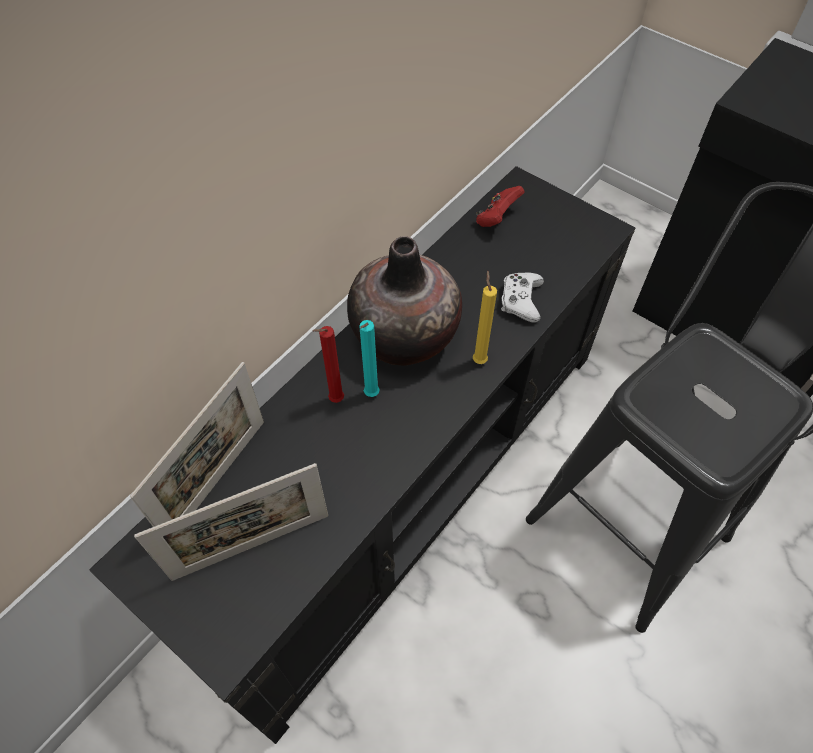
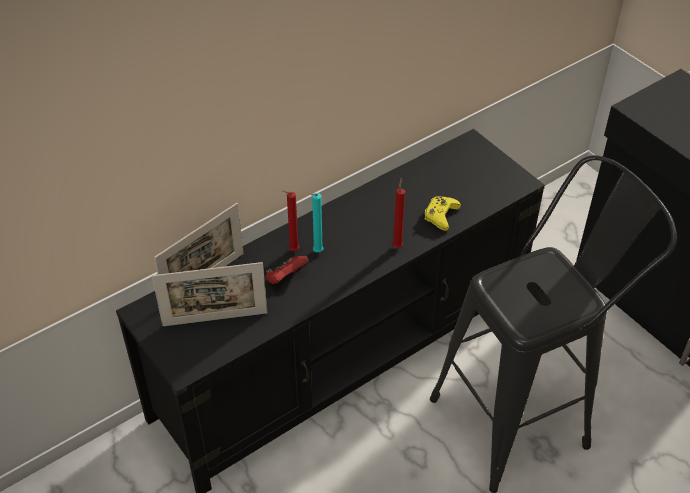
camera: 15 degrees right, 10 degrees down
vase [347,236,462,365] -> none
yellow candle [473,270,497,364] -> red candle [392,178,405,248]
red game controller [476,186,525,227] -> red game controller moved to [266,256,309,284]
white game controller [501,272,544,323] -> yellow game controller [424,196,461,231]

